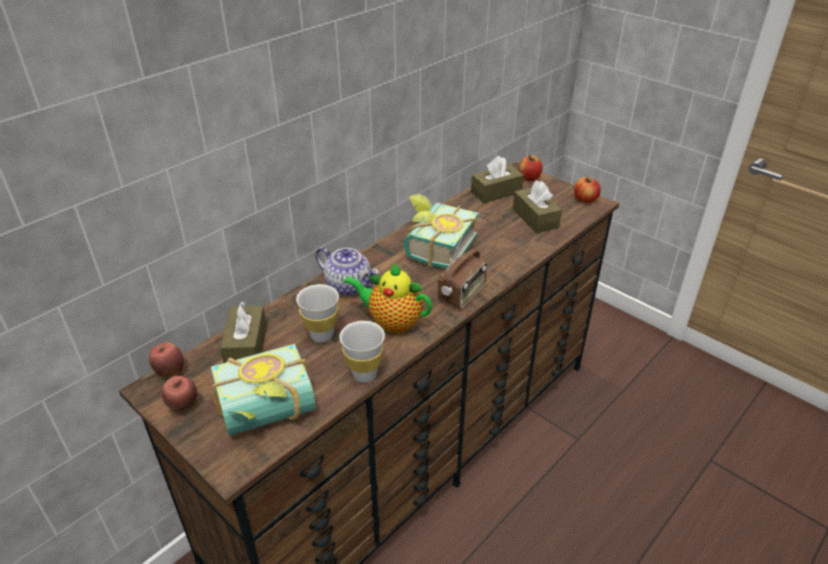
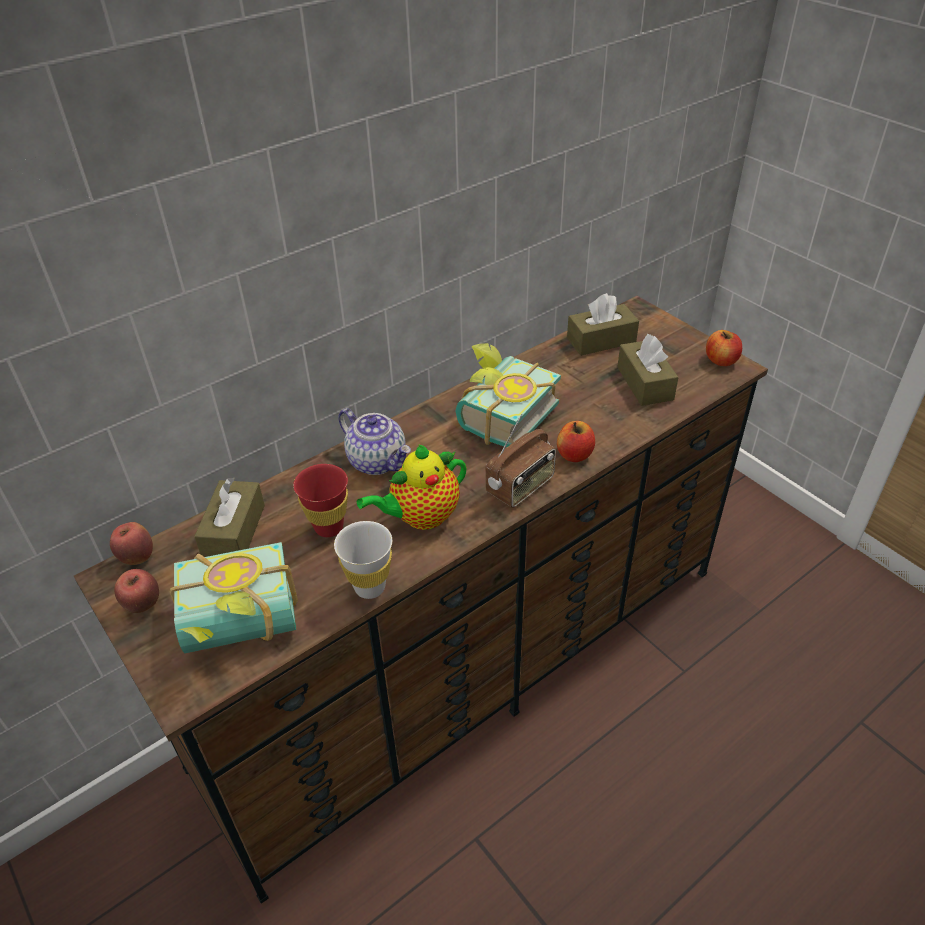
camera: 10 degrees right, 5 degrees up
white cup [296,284,339,343] -> red cup [293,464,348,537]
teapot [343,263,432,333] -> teapot turned 60 degrees counterclockwise [357,444,466,530]
apple [519,155,543,181] -> apple moved to [557,421,595,462]

